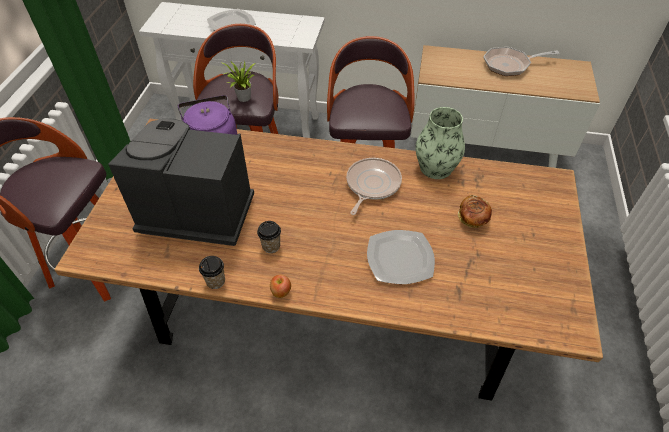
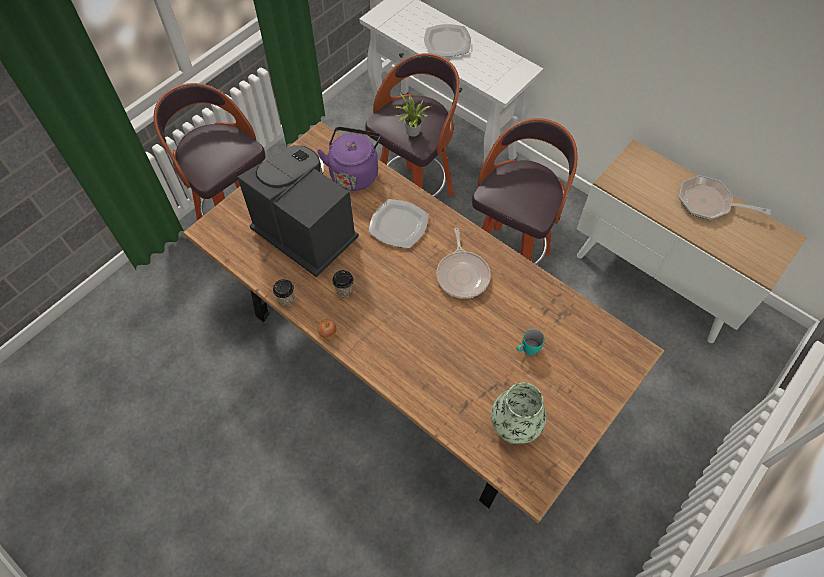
camera: 30 degrees right, 10 degrees up
frying pan [346,158,402,215] -> frying pan turned 120 degrees clockwise [436,228,491,299]
plate [367,230,435,284] -> plate moved to [368,199,429,248]
vase [416,107,465,179] -> vase moved to [491,383,547,444]
bread [458,195,492,228] -> turquoise mug [516,329,545,355]

